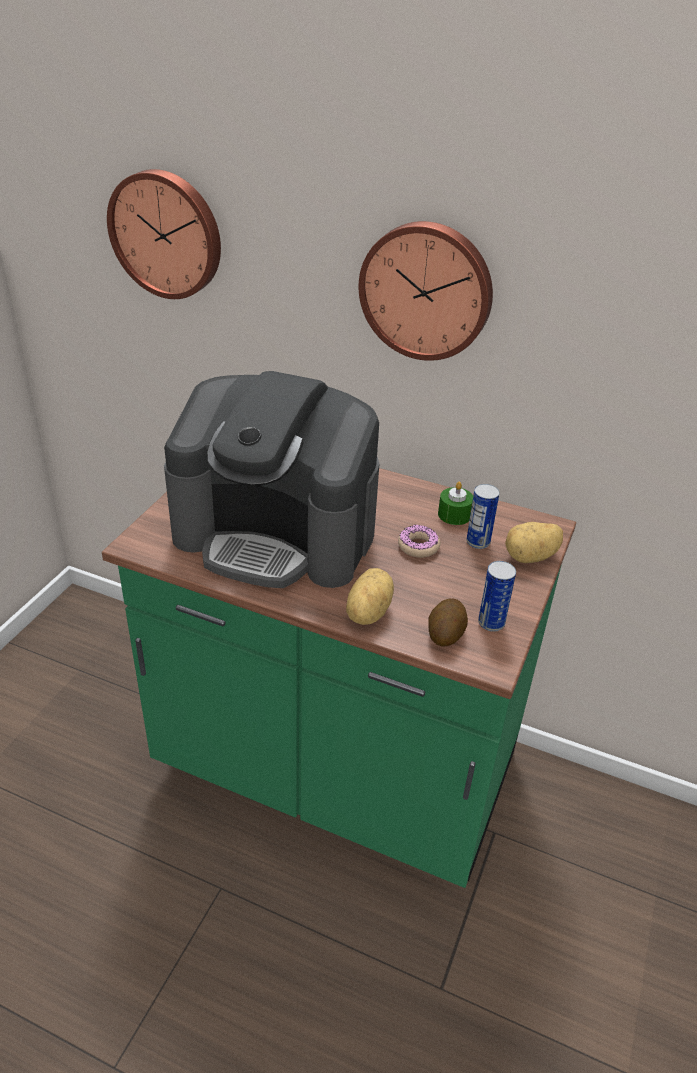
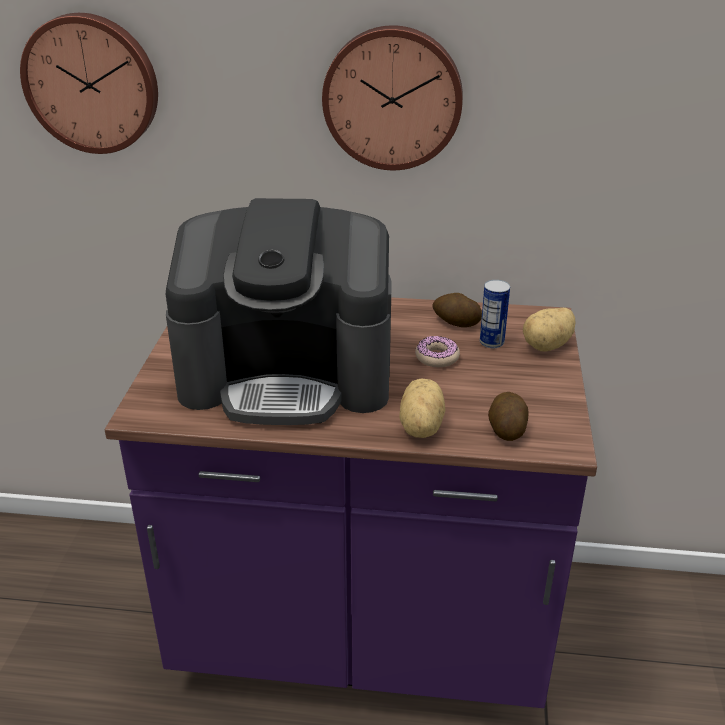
camera: 15 degrees left, 5 degrees down
green counter [102,468,576,888] -> purple counter [105,297,597,708]
green candle [438,482,473,525] -> potato [432,293,482,327]
can [478,561,516,632] -> none

